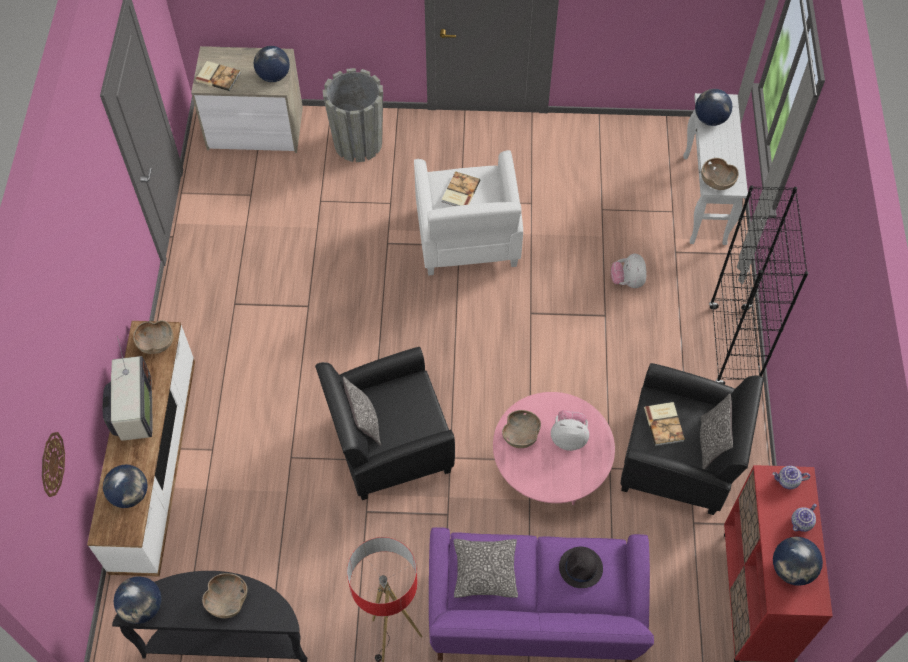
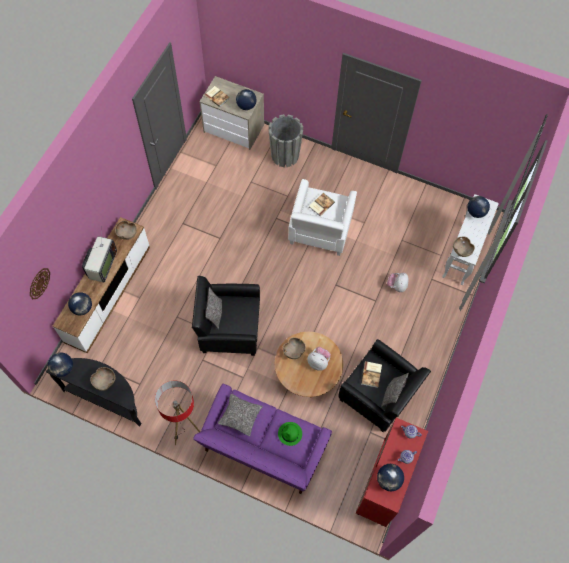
camera: 20 degrees right, 5 degrees up
pink coffee table [493,392,615,505] -> brown coffee table [275,332,343,398]
black hat [559,547,603,588] -> green hat [278,422,302,446]
black bookcase [709,185,808,385] -> none

